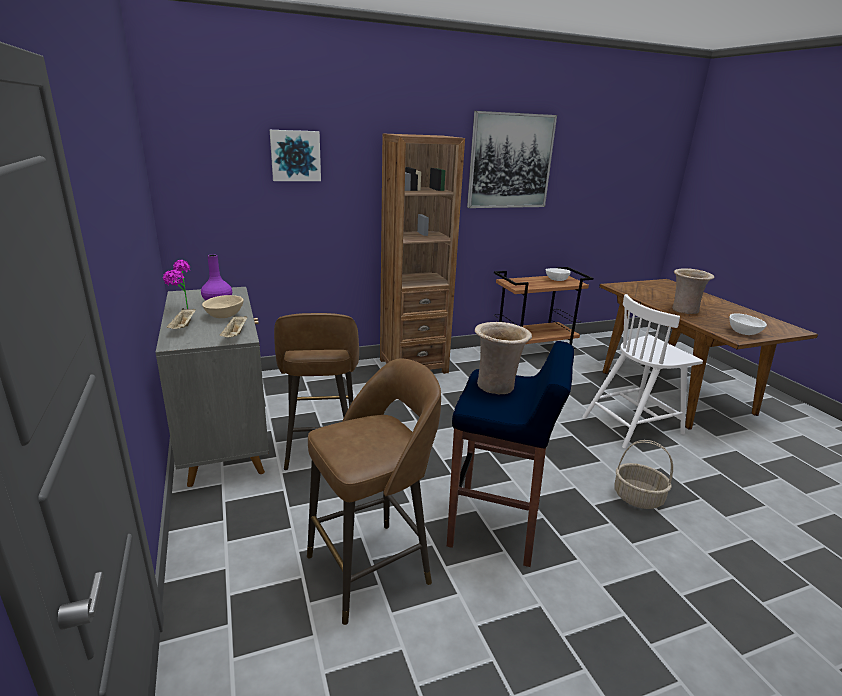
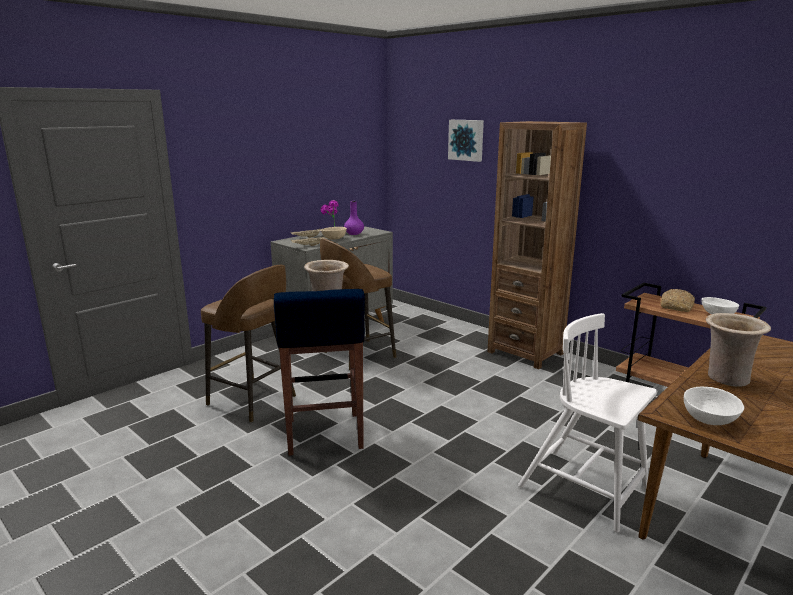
camera: 65 degrees right, 5 degrees down
picture [467,111,557,208] -> none
basket [614,440,673,509] -> none
none -> bread [661,289,695,312]

